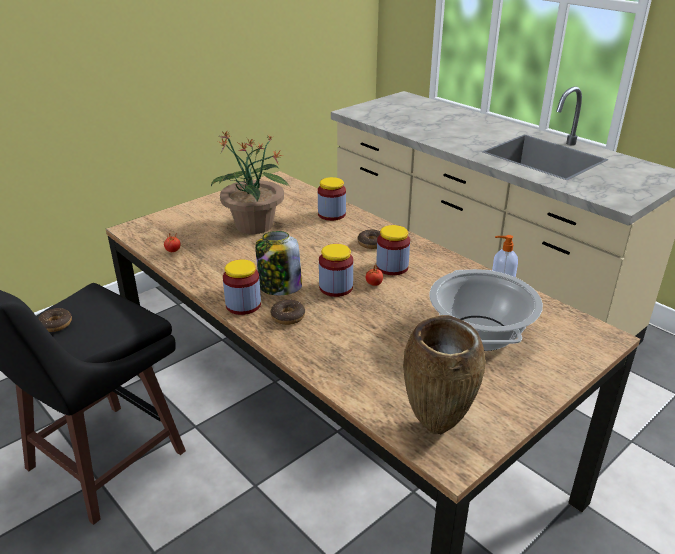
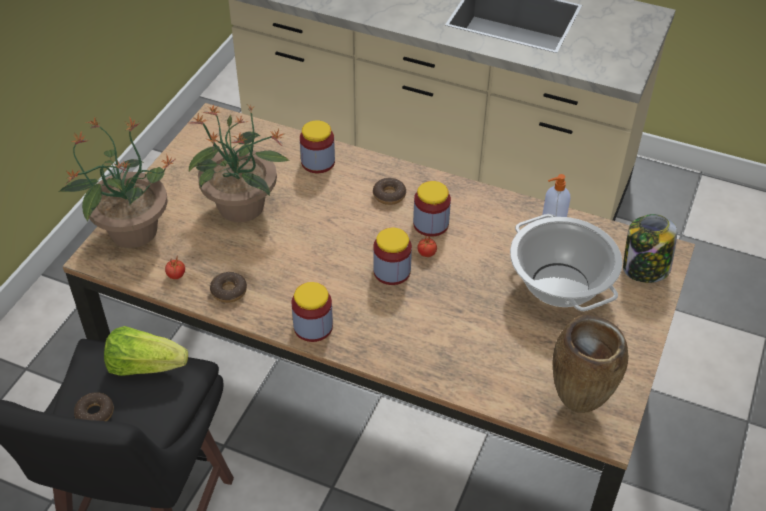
camera: 25 degrees left, 15 degrees up
jar [255,231,302,295] -> jar moved to [623,214,677,283]
donut [271,299,305,325] -> donut moved to [210,272,247,303]
none -> potted plant [59,116,175,248]
none -> lettuce [104,326,188,376]

